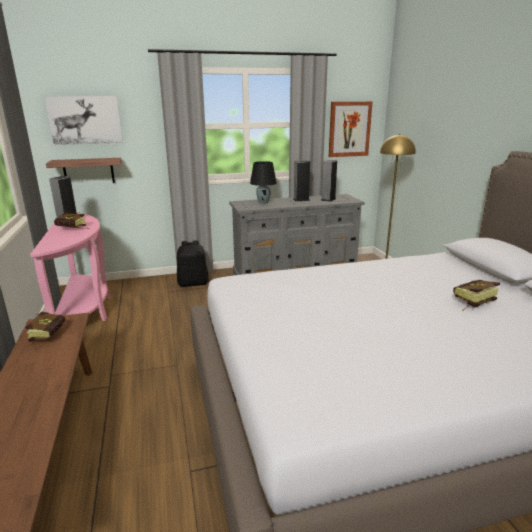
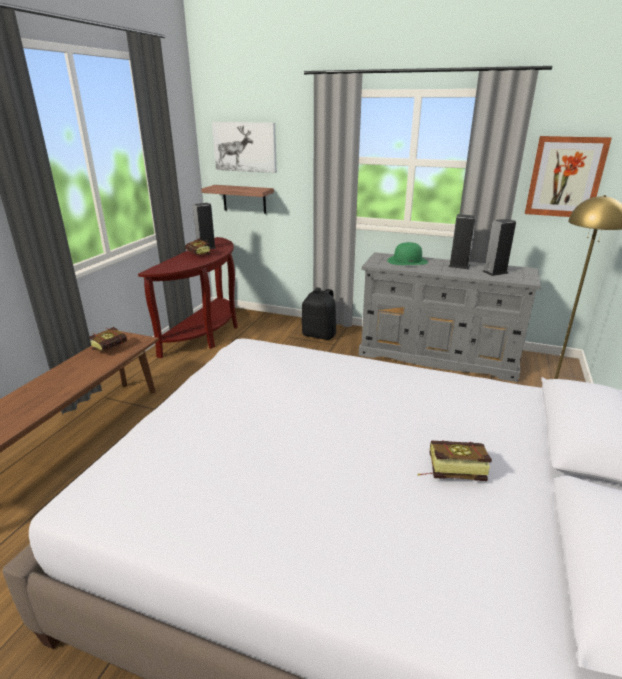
camera: 35 degrees right, 5 degrees up
pink console table [30,213,110,321] -> brown console table [138,237,238,358]
black table lamp [250,161,277,204] -> green hat [387,242,428,265]

